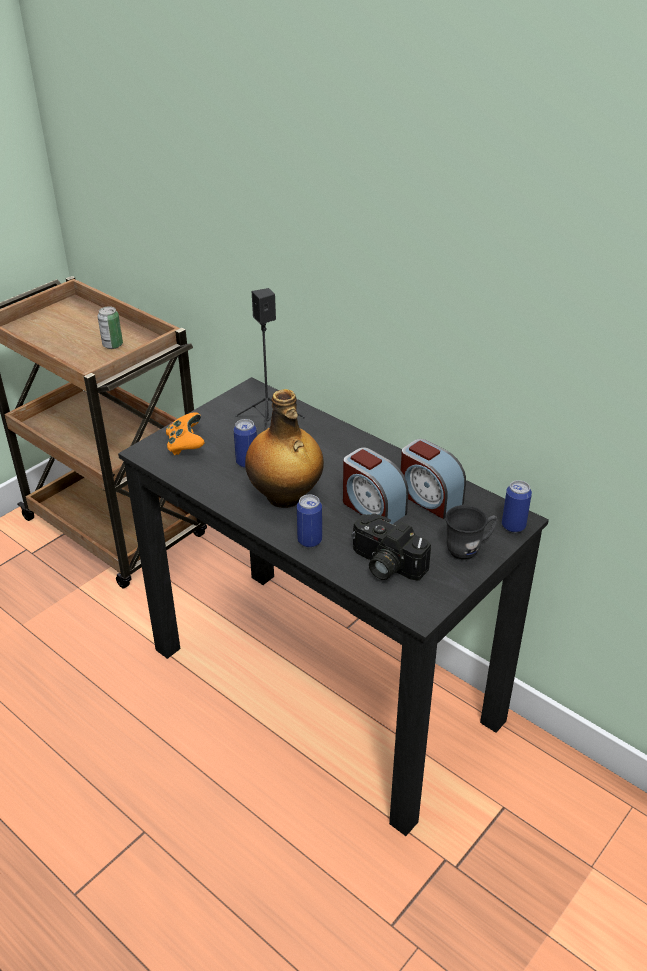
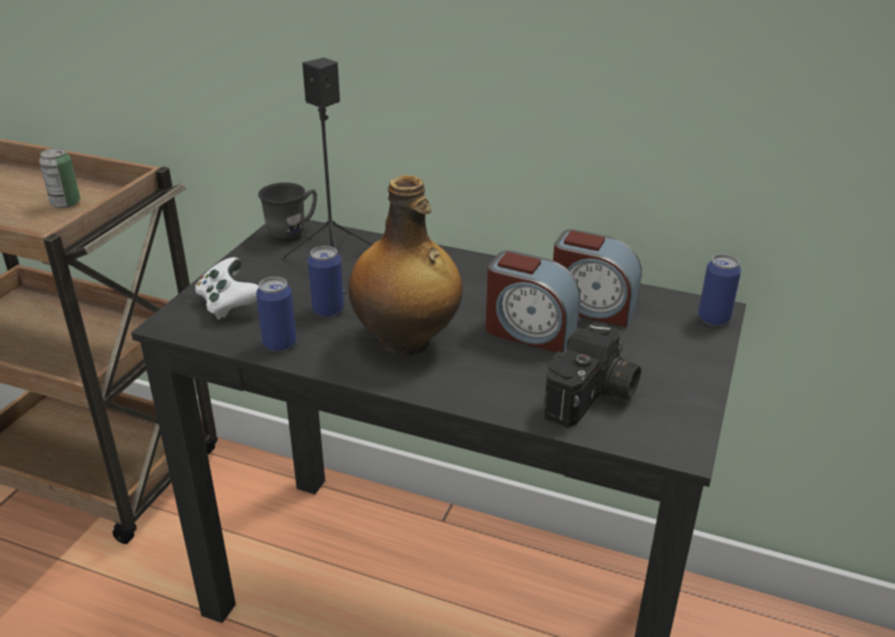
camera: 20 degrees left, 5 degrees down
orange game controller [166,412,205,455] -> white game controller [195,257,259,320]
can [297,495,322,548] -> can moved to [256,277,296,352]
camera [351,514,431,581] -> camera turned 75 degrees counterclockwise [544,322,641,428]
grey mug [445,505,498,560] -> grey mug moved to [258,182,317,243]

